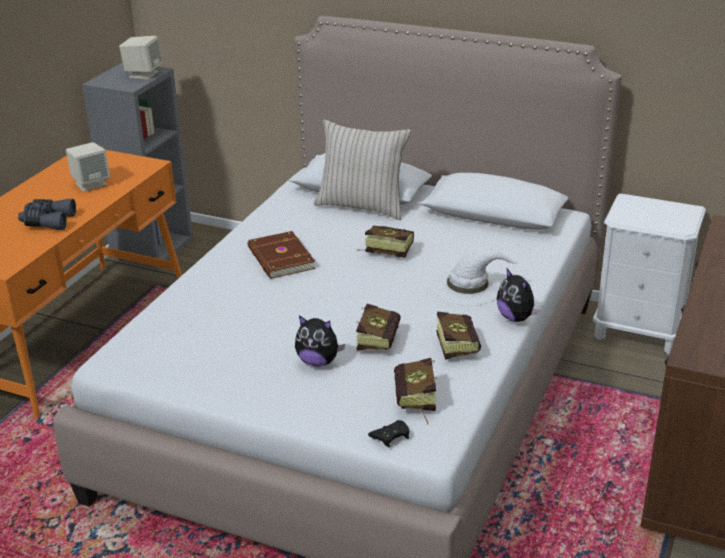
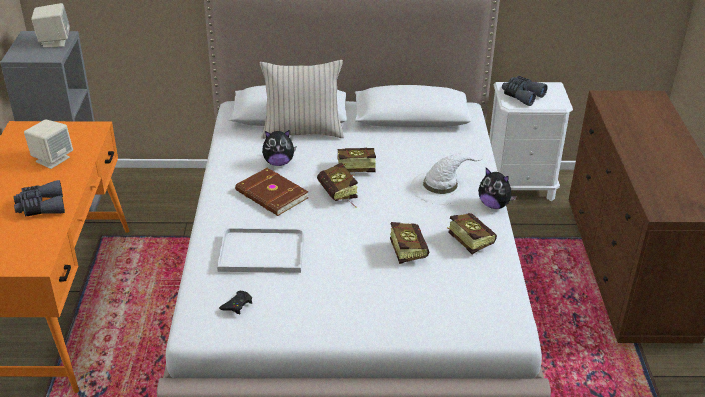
camera: 25 degrees left, 5 degrees up
plush toy [295,316,345,367] -> plush toy moved to [262,130,296,166]
black game controller [368,420,409,447] -> black game controller moved to [219,291,252,314]
book [394,358,437,425] -> book moved to [317,162,358,208]
none -> white tray [217,228,304,273]
none -> grey binoculars [502,76,548,106]

